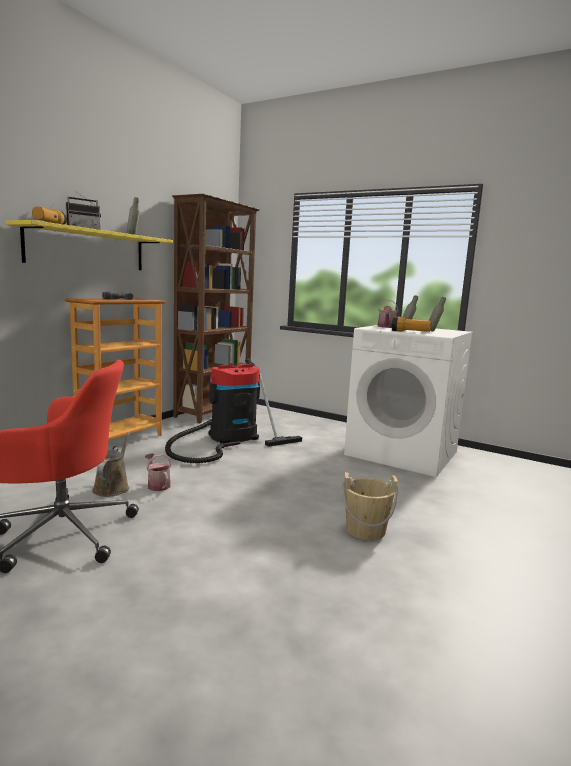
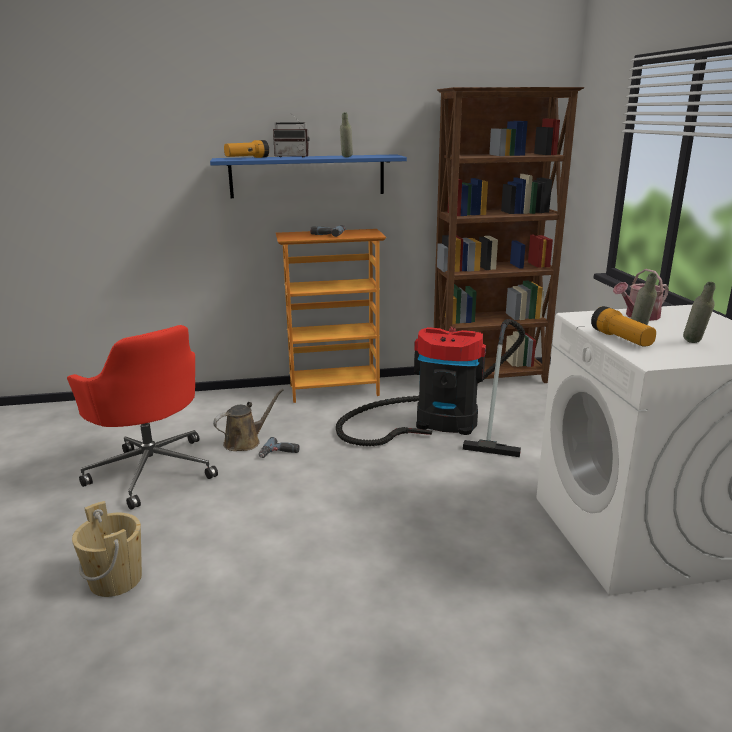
camera: 50 degrees right, 10 degrees up
yellow shelf [5,220,173,270] -> blue shelf [210,154,407,198]
watering can [145,453,171,491] -> power drill [259,437,300,458]
beige bucket [342,472,398,540] -> beige bucket moved to [72,501,142,597]

